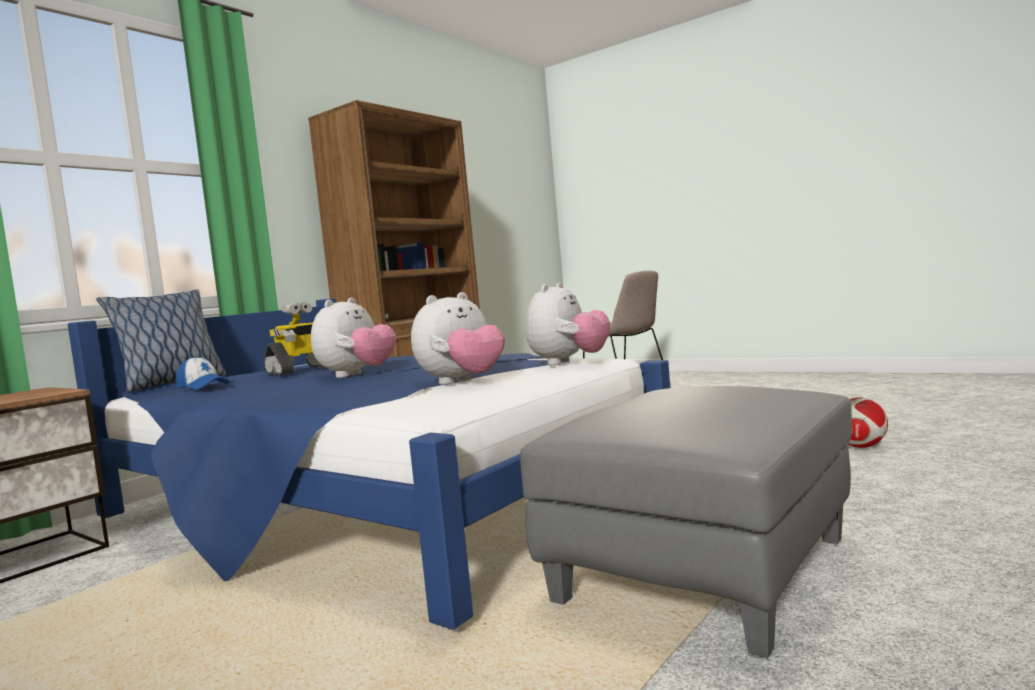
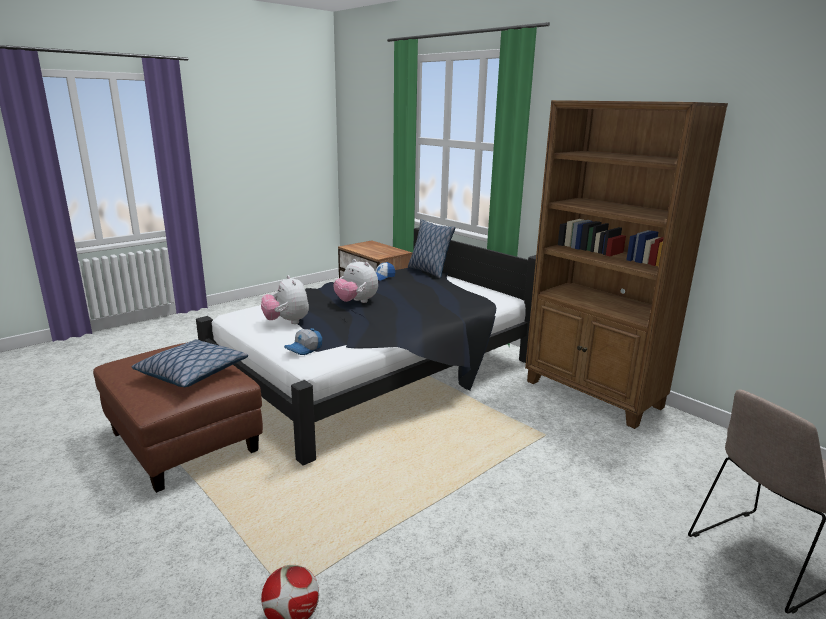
camera: 100 degrees right, 15 degrees up
blue bed [67,298,670,630] -> black bed [196,227,536,466]
toy robot [264,302,324,375] -> none
grey ottoman [520,386,852,658] -> brown ottoman [93,342,263,493]
plush toy [526,283,610,365] -> cap [284,328,322,355]
none -> pillow [132,339,248,387]

